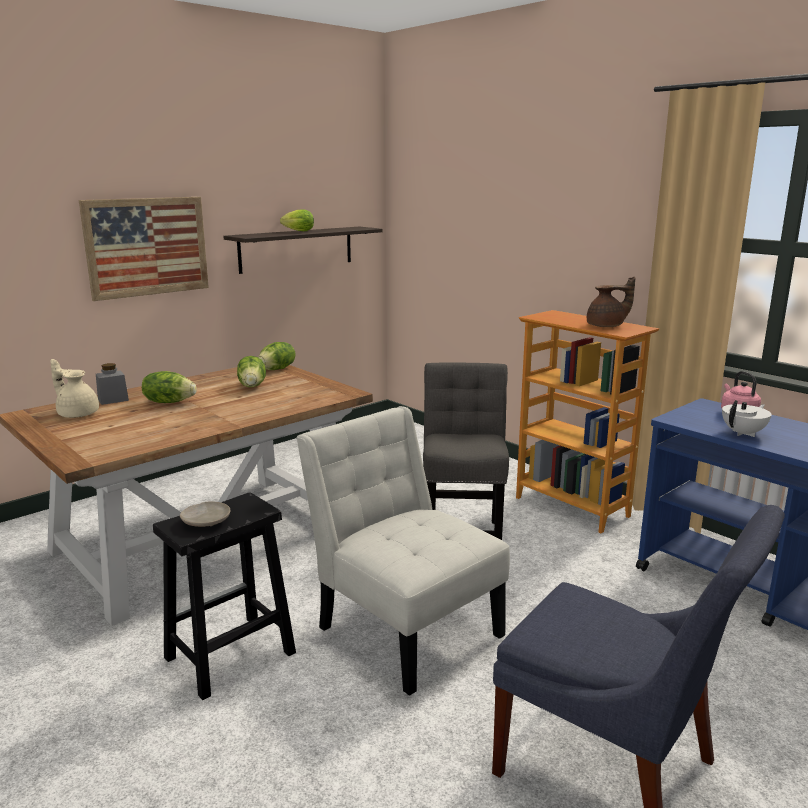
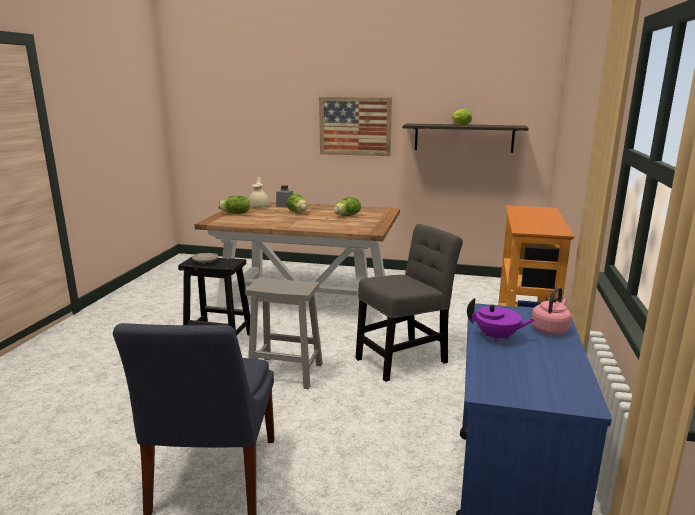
camera: 55 degrees right, 0 degrees up
lettuce [258,342,295,370] -> lettuce moved to [218,196,250,214]
white chair [296,406,510,696] -> grey stool [245,277,323,389]
brown teapot [587,276,635,327] -> none
white teapot [722,400,772,437] -> purple teapot [467,298,535,342]

